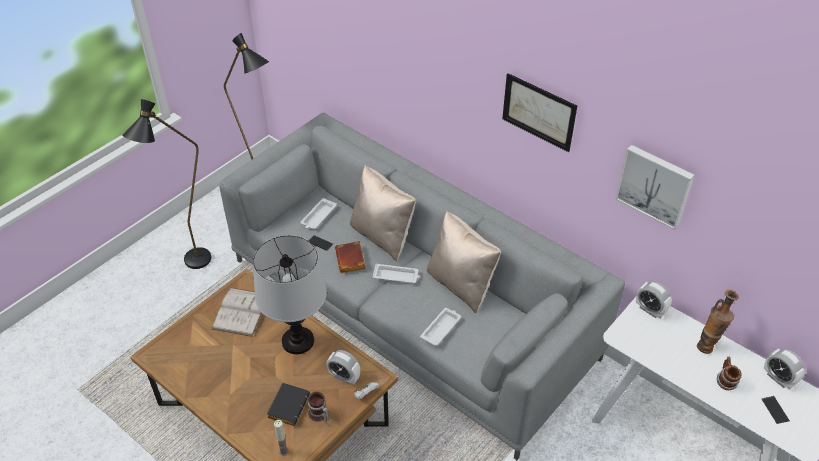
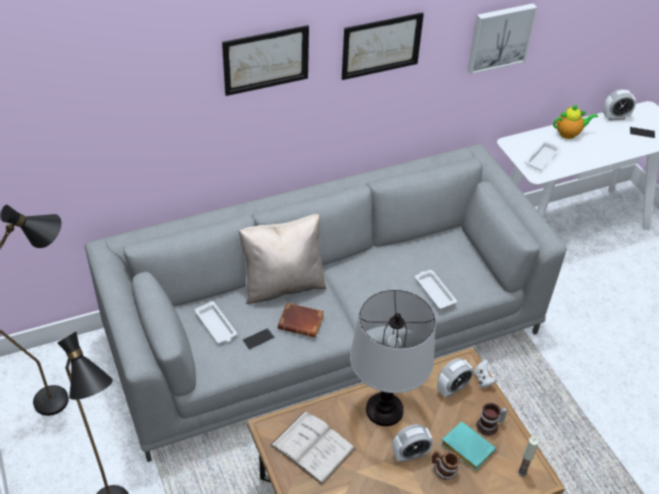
camera: 65 degrees left, 0 degrees up
black book [267,383,310,426] -> turquoise book [441,422,496,471]
white tray [373,264,420,283] -> white tray moved to [525,141,561,170]
beige pillow [426,211,501,313] -> none
alarm clock [636,281,672,318] -> alarm clock moved to [392,424,433,462]
vase [697,290,739,354] -> teapot [553,104,598,139]
mug [717,357,742,390] -> mug moved to [432,450,460,480]
none -> picture [222,25,309,96]

